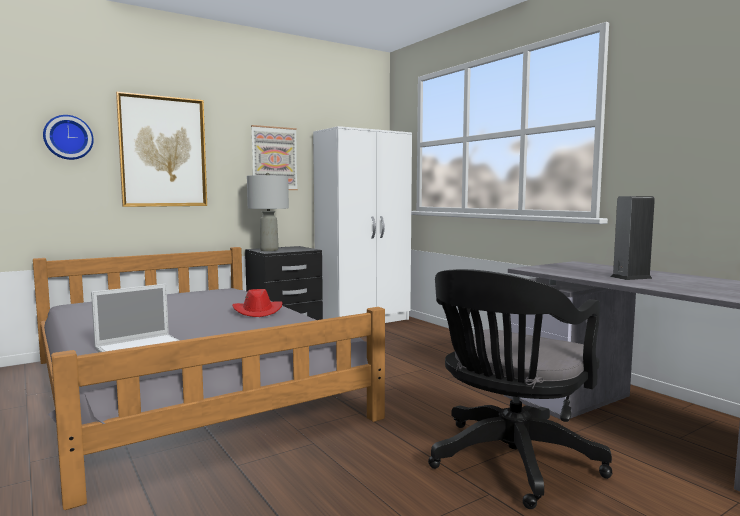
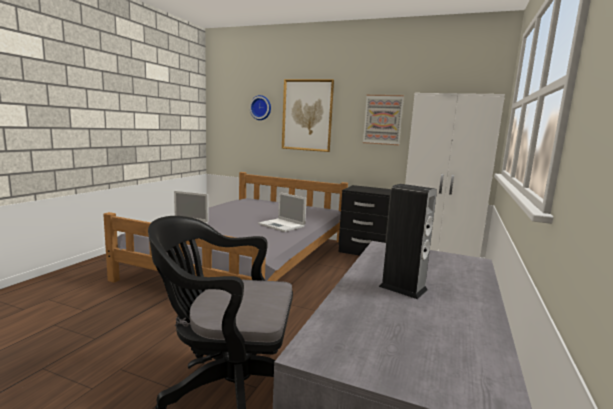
camera: 55 degrees right, 5 degrees up
red hat [232,289,282,317] -> laptop [258,192,307,232]
grey table lamp [247,173,289,251] -> none

